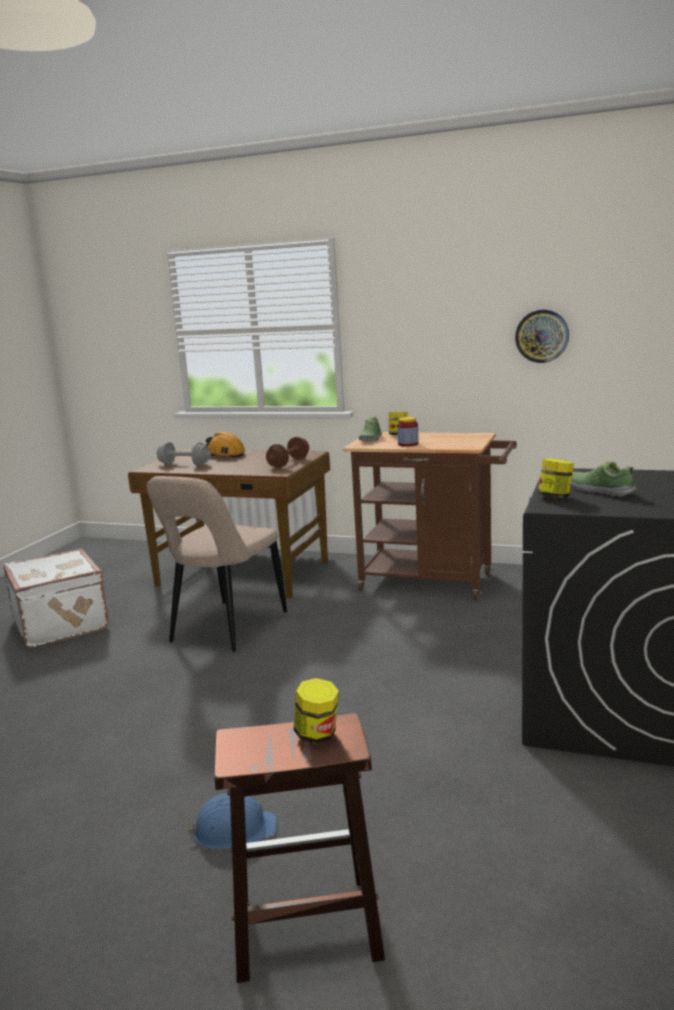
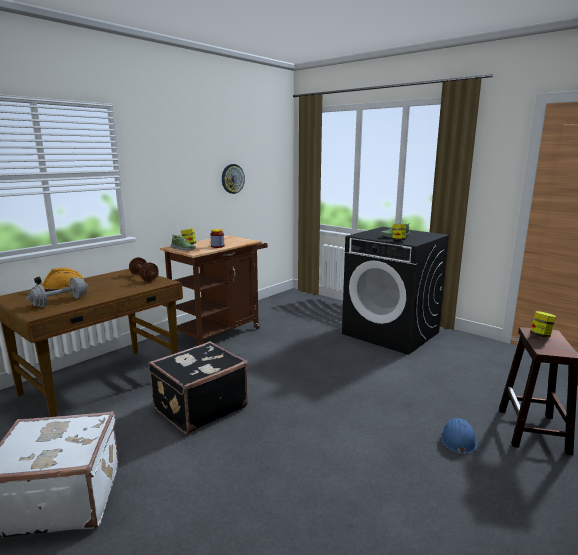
camera: 70 degrees left, 0 degrees up
beige chair [147,476,287,652] -> black suitcase [149,341,248,434]

